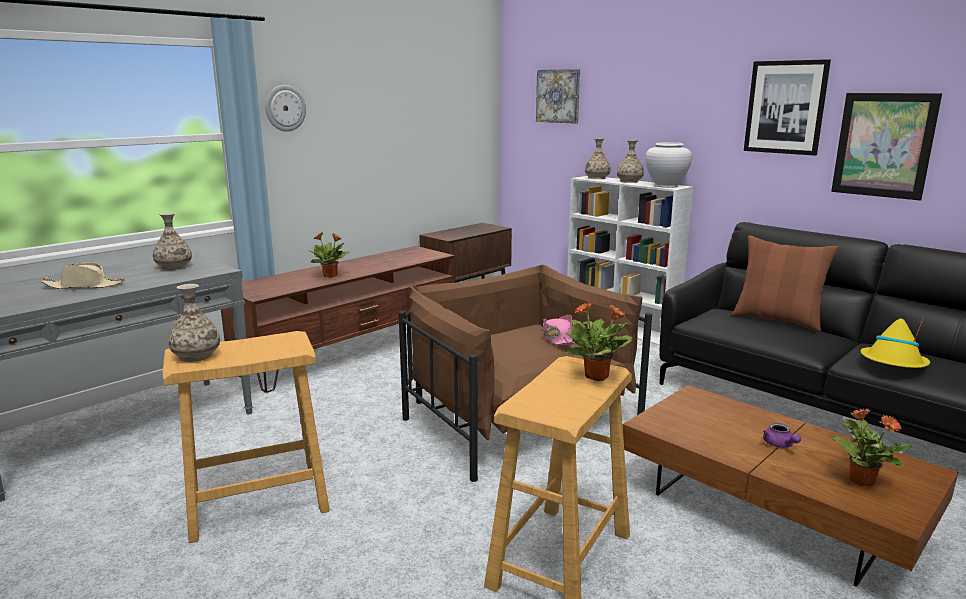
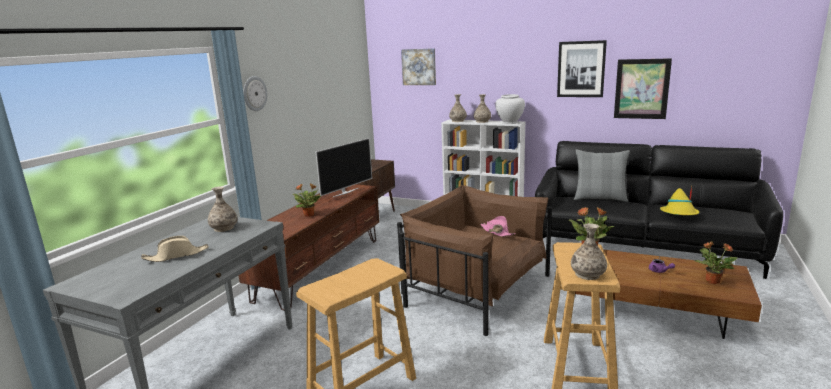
camera: 20 degrees left, 0 degrees up
vase [168,284,220,362] -> vase moved to [571,223,607,280]
brown pillow [732,235,839,332] -> grey pillow [574,150,630,202]
none -> television [316,138,372,197]

